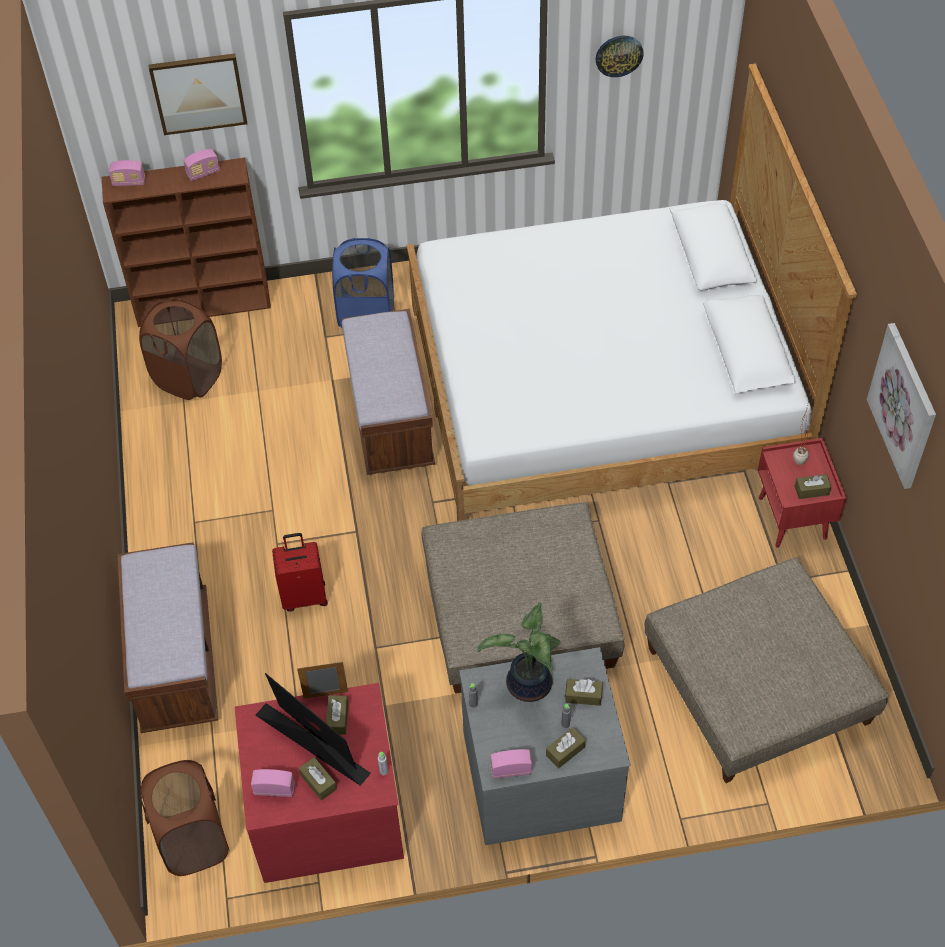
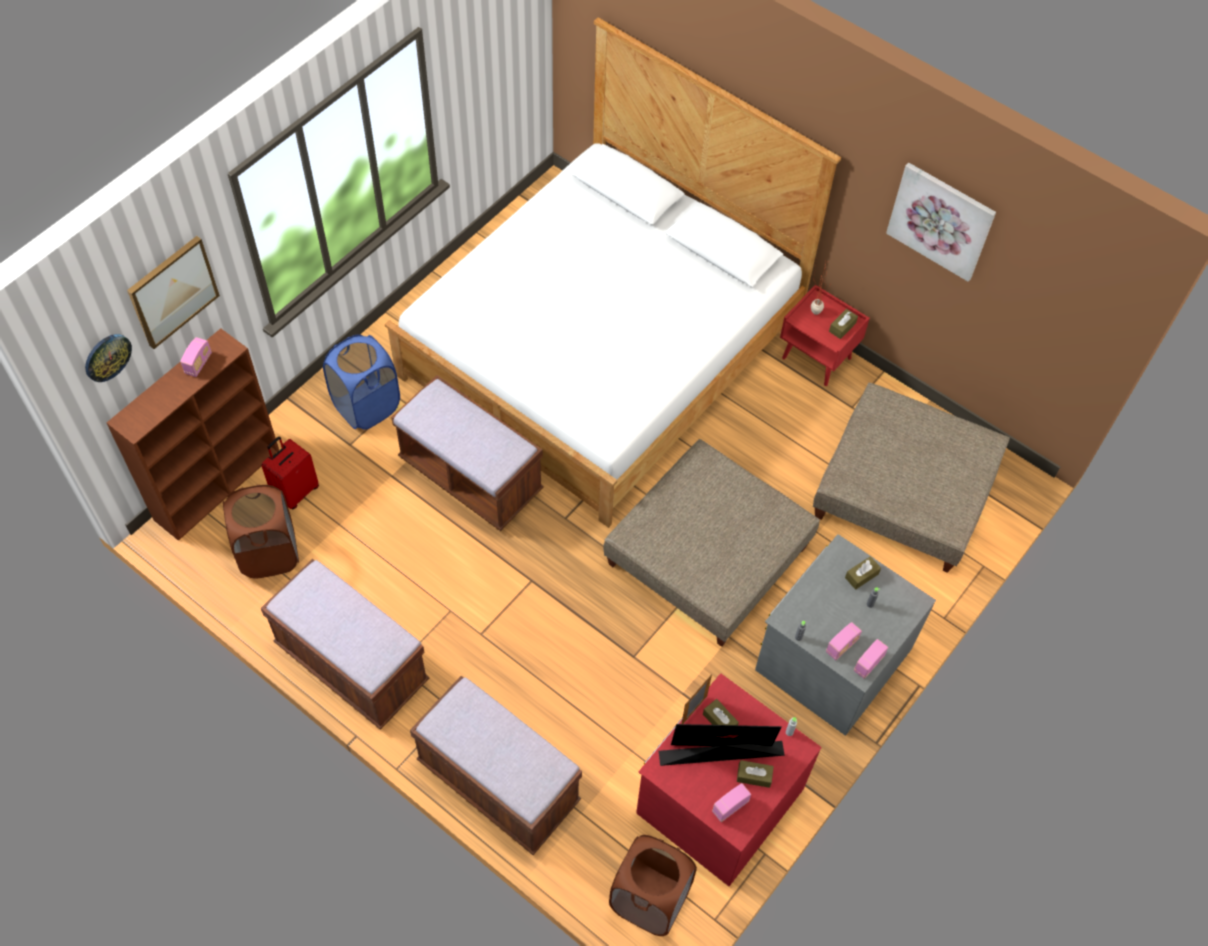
camera: 45 degrees left, 5 degrees up
radio [109,160,145,186] -> radio moved to [826,622,862,660]
red suitcase [272,533,328,611] -> red suitcase moved to [261,436,319,509]
potted plant [477,602,560,702] -> none
brown tissue box [546,727,586,768] -> none
wall clock [596,36,644,77] -> wall clock moved to [85,334,132,382]
none -> brown bench [261,559,429,730]

